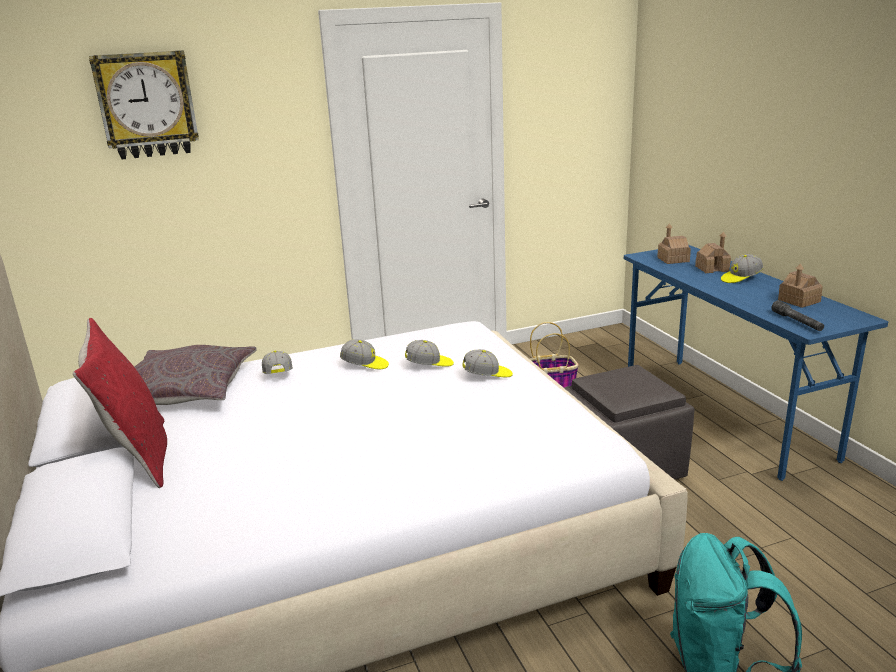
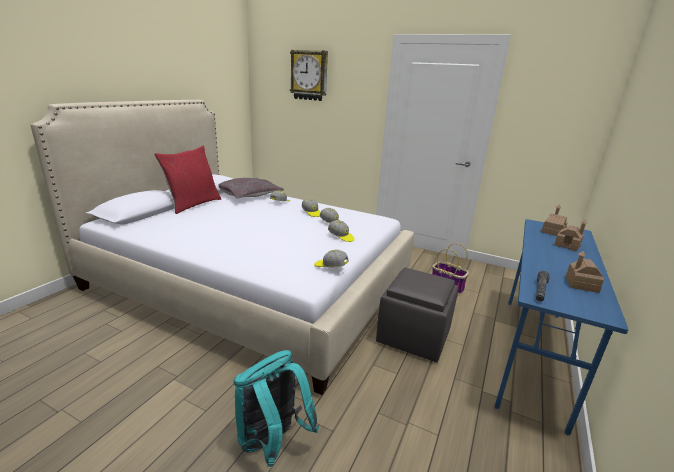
camera: 45 degrees right, 0 degrees up
cap [721,254,763,283] -> cap moved to [314,250,349,268]

